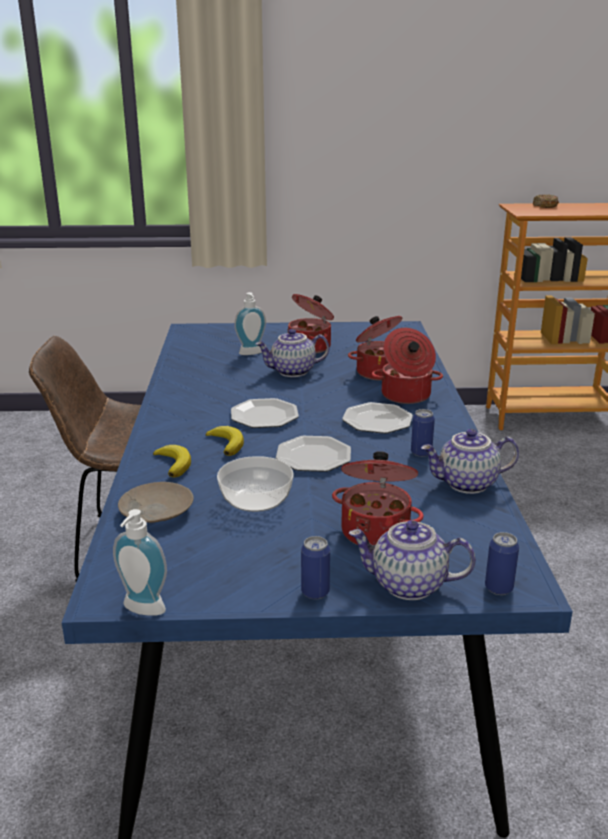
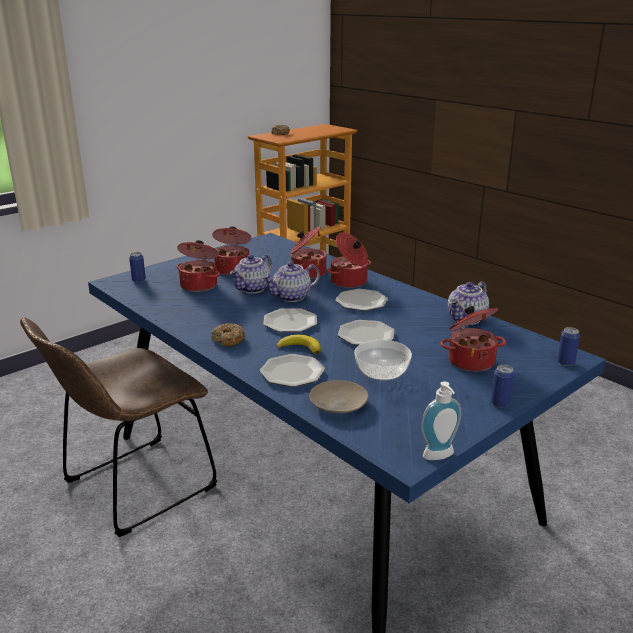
camera: 40 degrees left, 0 degrees up
banana [153,445,191,477] -> plate [260,354,325,387]
soap dispenser [234,292,266,355] -> cooking pot [176,240,220,292]
teapot [348,520,476,600] -> teapot moved to [262,262,320,302]
can [411,409,435,457] -> can moved to [129,252,146,282]
none -> donut [212,323,245,347]

